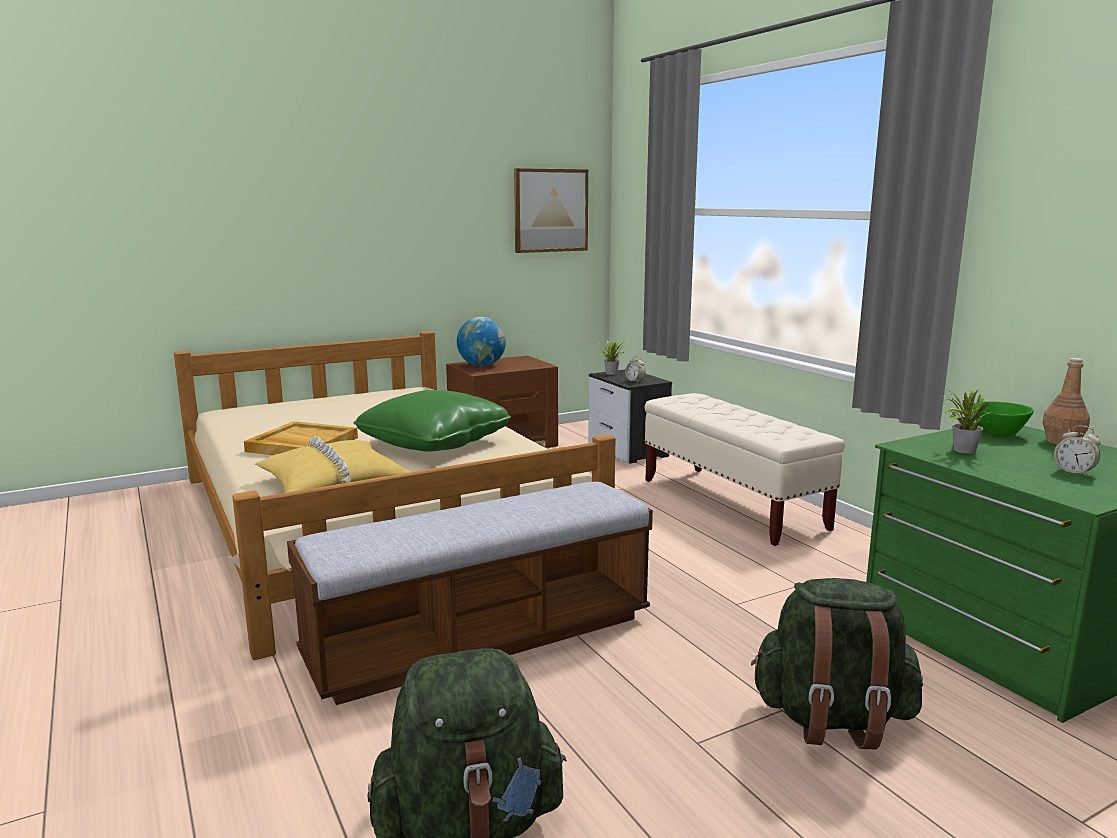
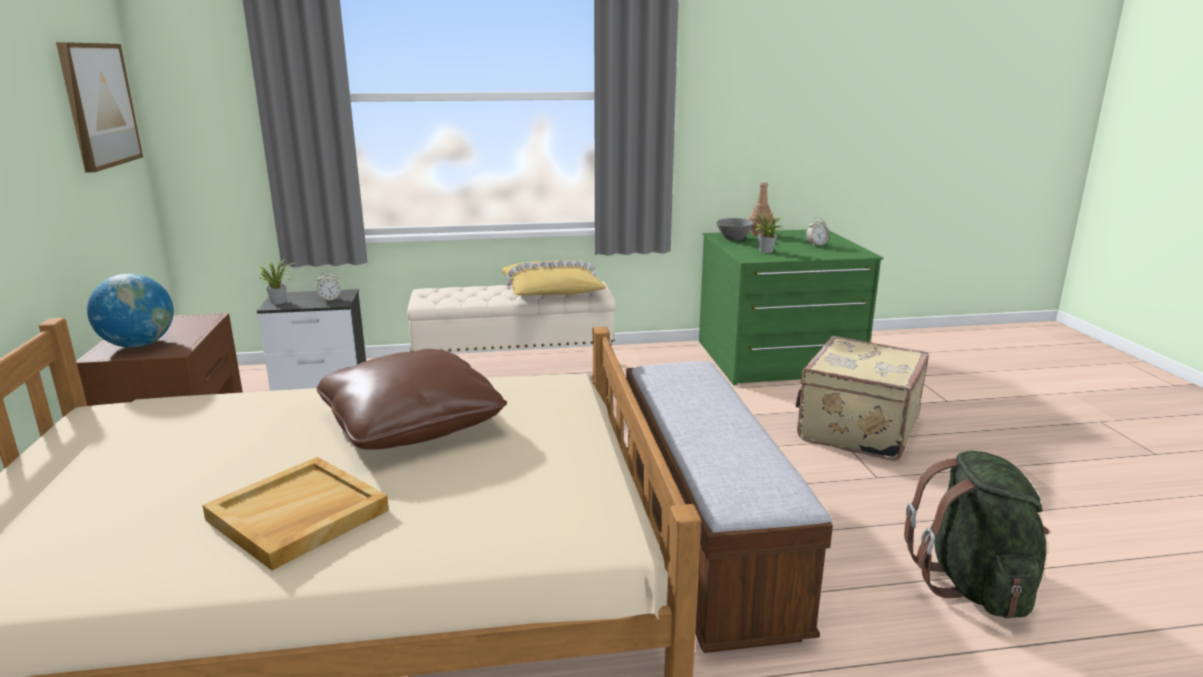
camera: 70 degrees left, 5 degrees up
yellow pillow [255,436,410,493] -> yellow pillow moved to [502,260,606,296]
green pillow [353,390,511,452] -> brown pillow [317,349,507,450]
green backpack [751,578,923,749] -> beige suitcase [795,336,929,461]
green bowl [972,402,1034,436] -> grey bowl [716,218,754,241]

